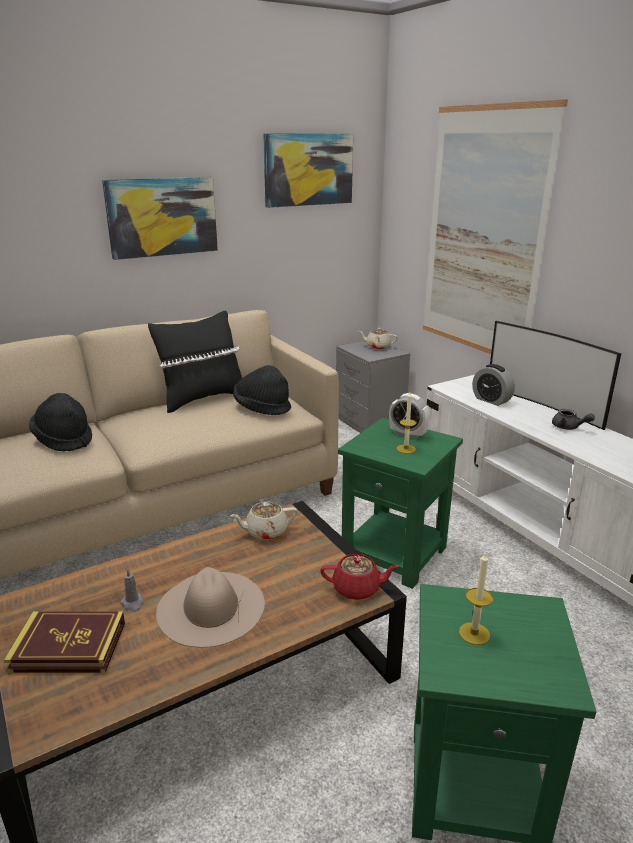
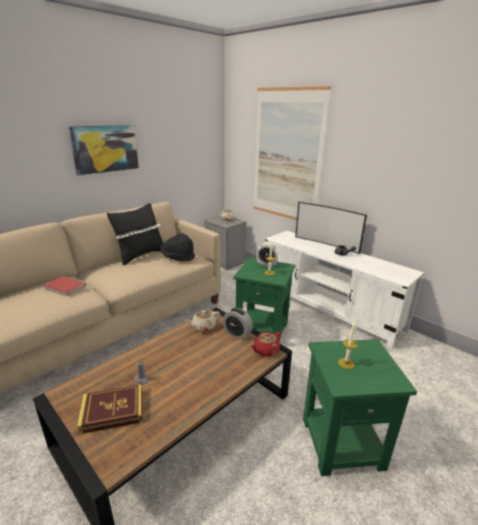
camera: 15 degrees left, 0 degrees up
black hat [29,393,92,451] -> red book [43,276,86,296]
beige hat [156,567,265,648] -> none
picture [263,133,353,208] -> none
red teapot [320,554,399,600] -> red teapot turned 150 degrees clockwise [251,332,281,356]
alarm clock [472,364,515,406] -> alarm clock moved to [222,308,253,339]

